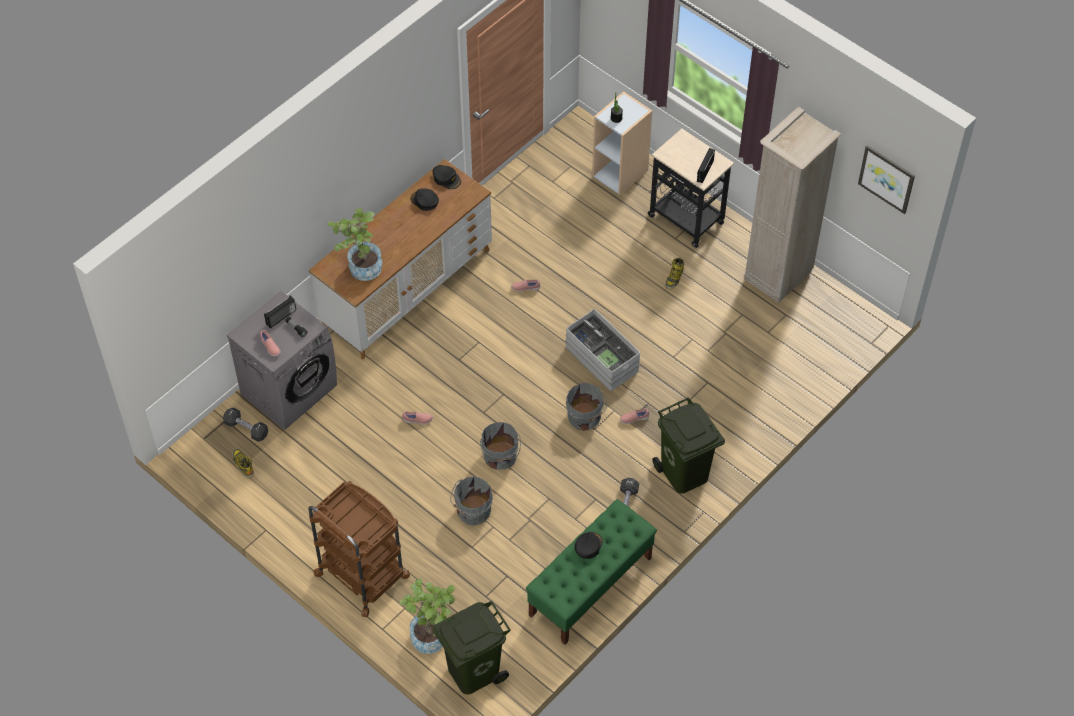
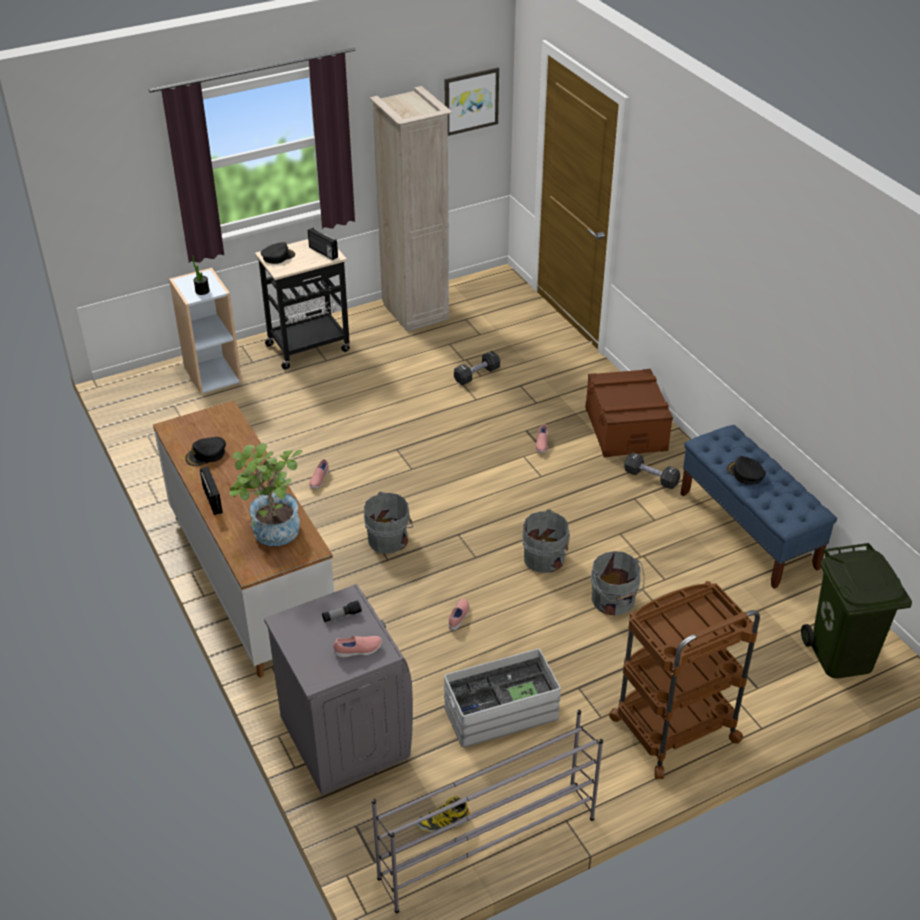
camera: 70 degrees left, 15 degrees down
black dumbbell [223,407,268,442] -> black dumbbell moved to [454,351,500,385]
radio [264,296,296,328] -> radio moved to [200,466,223,515]
potted plant [399,579,455,654] -> none
black cap [433,165,461,189] -> black cap moved to [260,242,295,264]
green bench [526,499,657,645] -> blue bench [681,425,837,589]
grey storage box [566,309,640,391] -> grey storage box moved to [444,649,561,748]
grey bucket [566,383,607,431] -> grey bucket moved to [364,492,413,554]
green trash can [652,397,725,494] -> brown storage box [585,369,673,457]
boot [665,258,684,289] -> none
none -> grey shoe rack [372,710,603,913]

